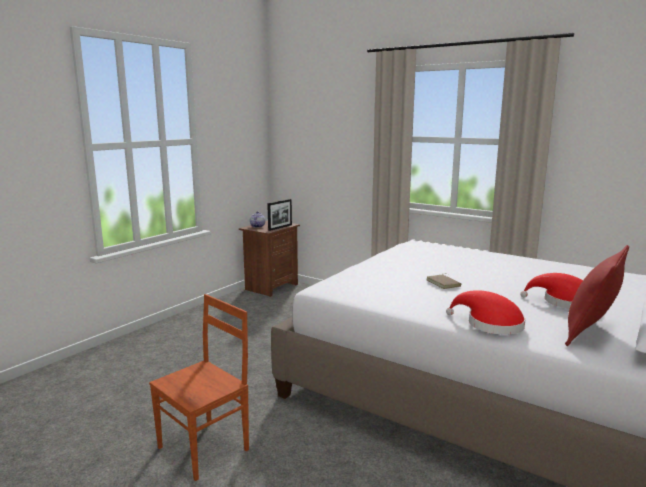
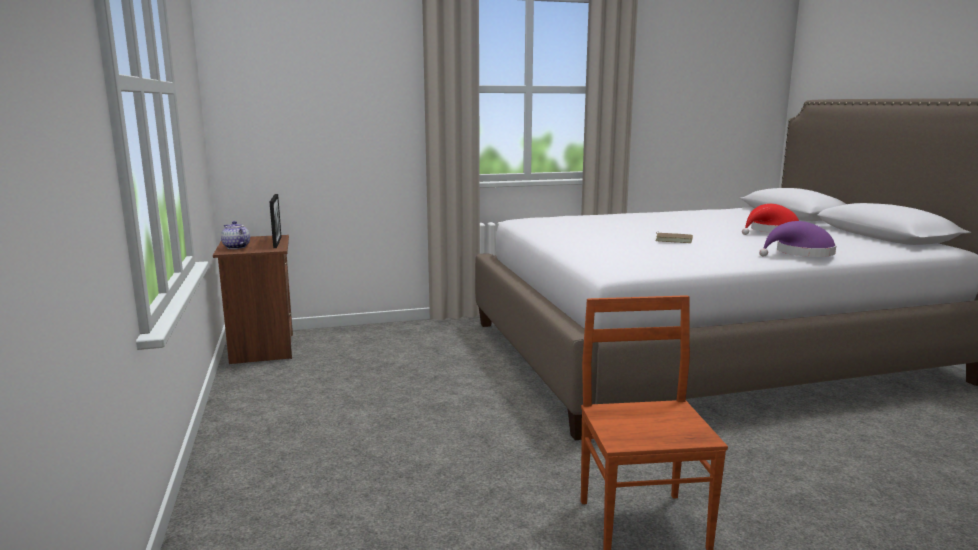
camera: 50 degrees left, 0 degrees up
red hat [446,290,525,335] -> purple hat [759,221,836,257]
red pillow [565,245,629,346] -> none

